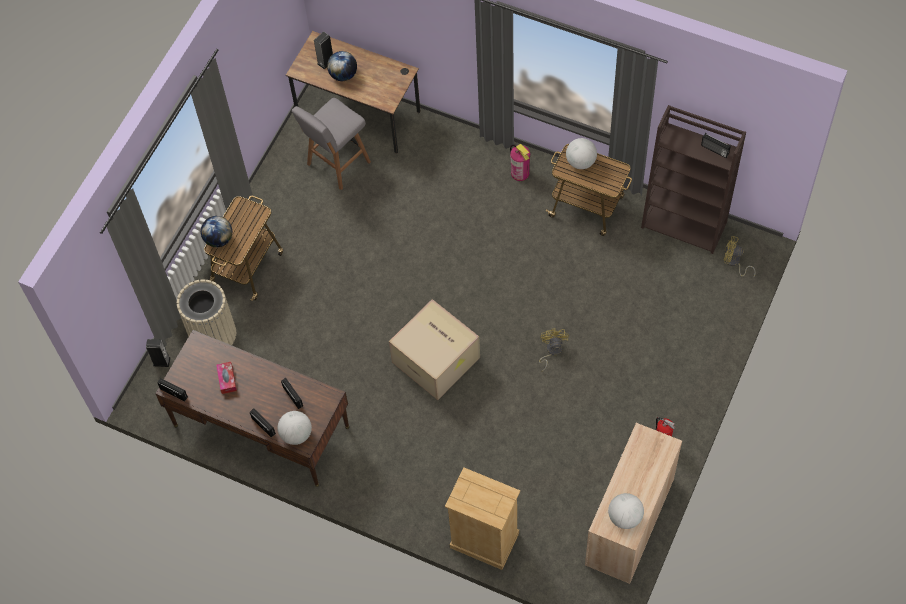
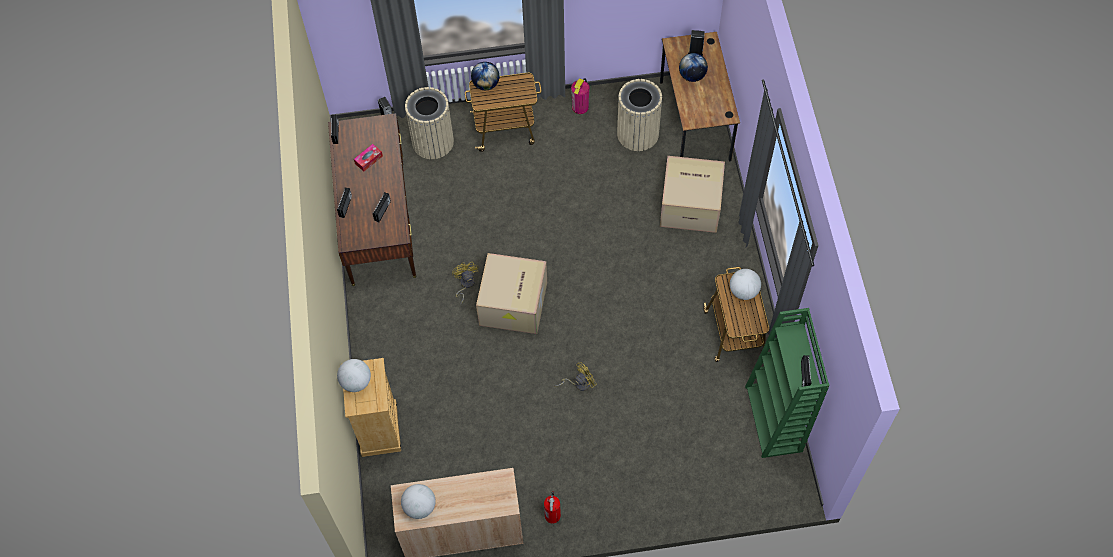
camera: 55 degrees right, 0 degrees up
globe [278,411,312,445] -> globe moved to [337,359,371,392]
grey stool [292,98,371,190] -> beige trash can [617,79,662,151]
fire extinguisher [510,144,530,181] -> fire extinguisher moved to [571,78,590,114]
brown bookcase [641,105,746,254] -> green bookcase [745,308,830,458]
yellow fan [724,236,756,278] -> yellow fan moved to [452,262,479,305]
none -> cardboard box [660,156,725,233]

